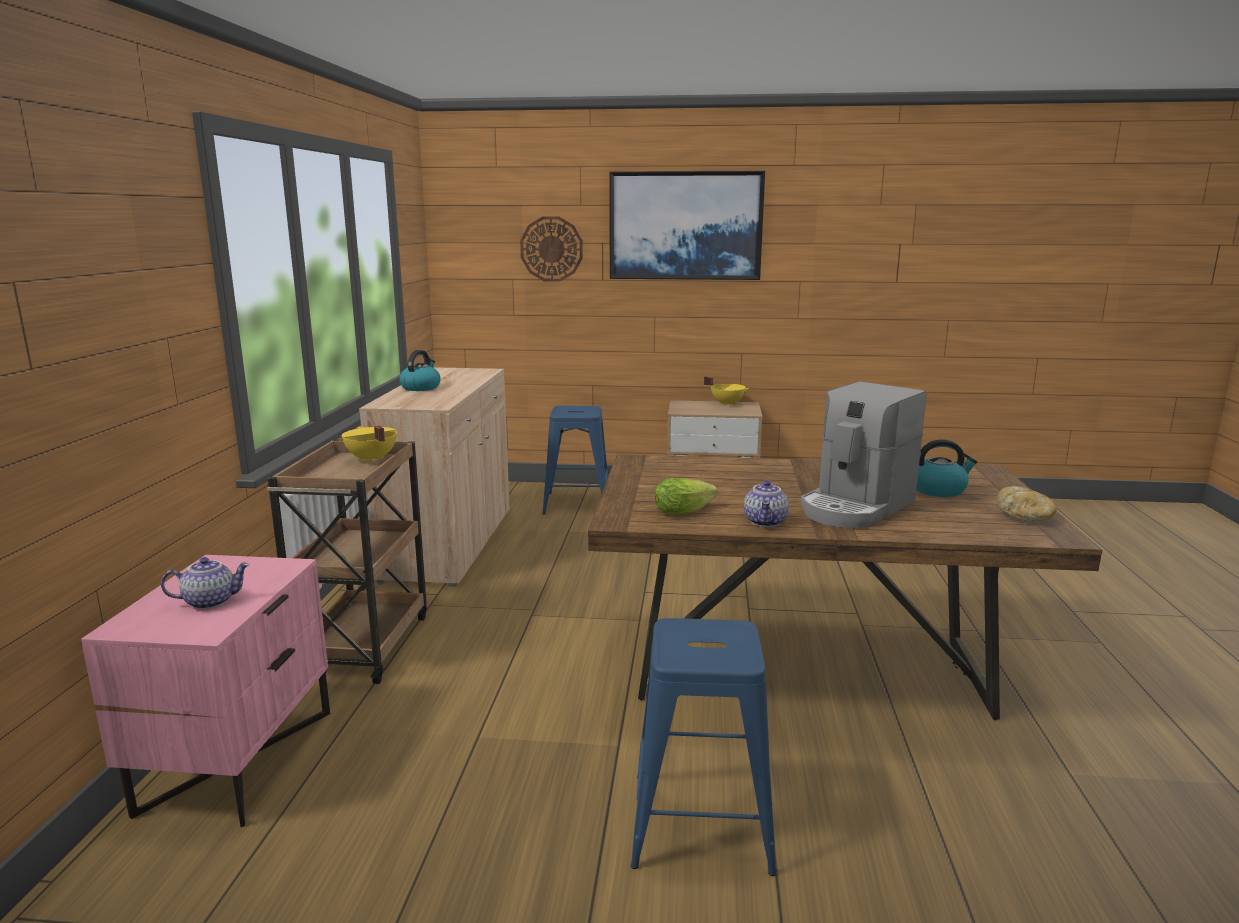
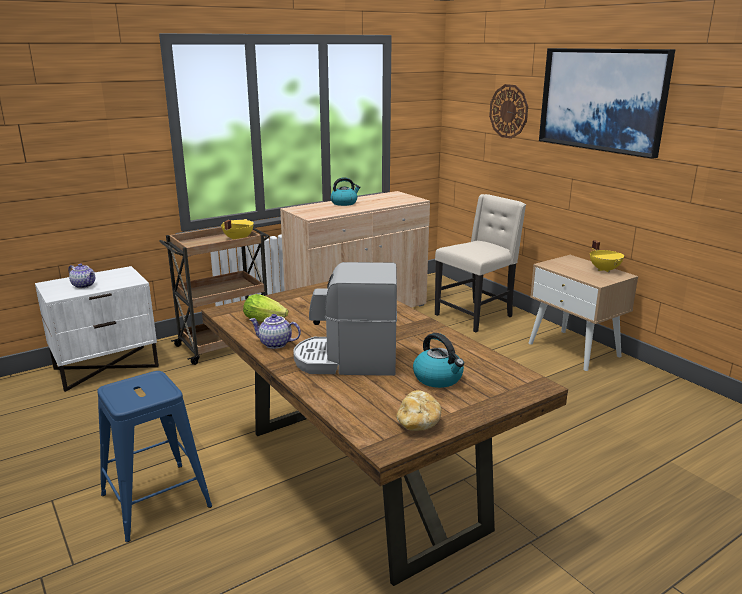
camera: 50 degrees right, 5 degrees up
pink nightstand [81,555,330,827] -> white nightstand [35,266,159,392]
blue stool [542,406,608,514] -> beige chair [435,194,526,332]
teapot [744,480,789,527] -> teapot turned 45 degrees clockwise [249,314,301,349]

